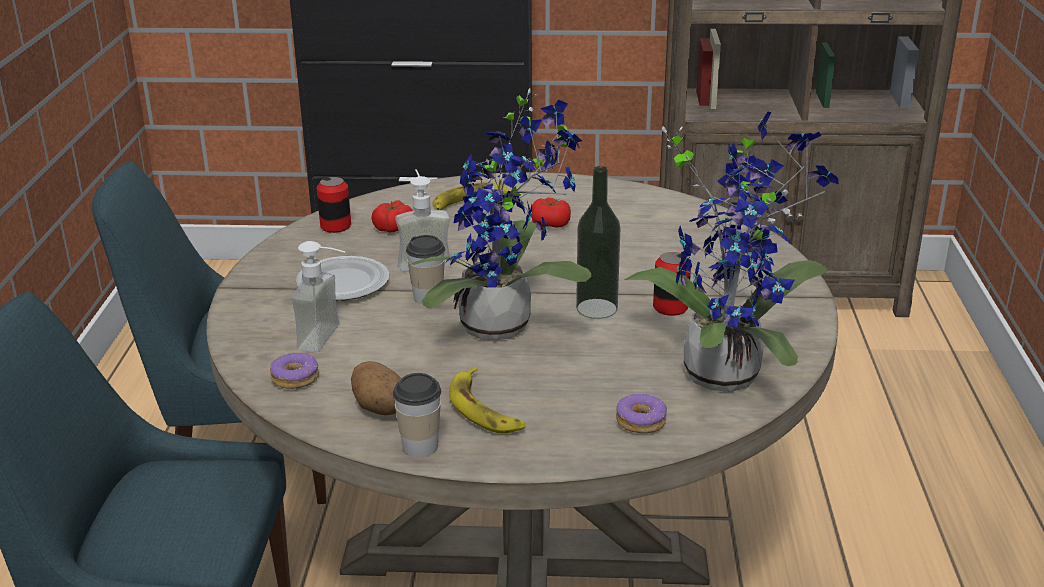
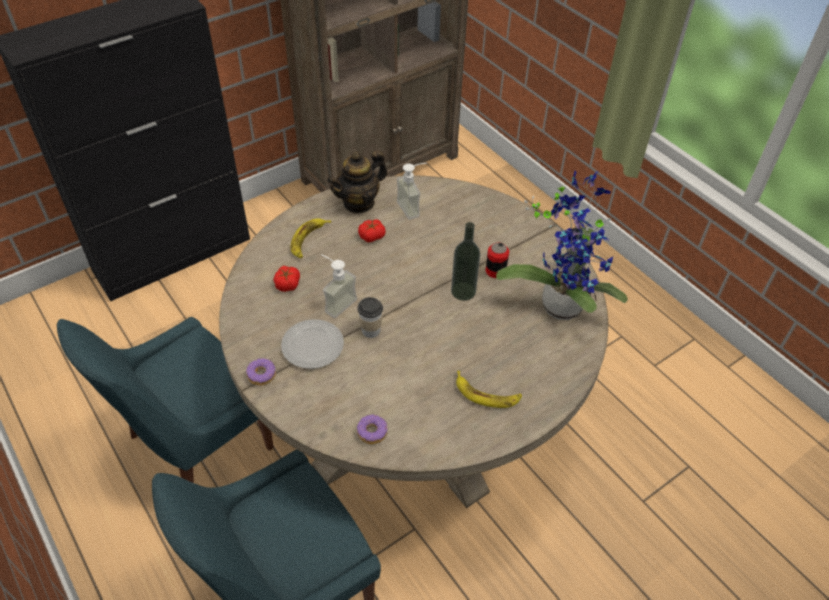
camera: 40 degrees left, 20 degrees up
soap dispenser [291,241,346,352] -> soap dispenser moved to [397,163,427,220]
can [316,177,351,233] -> none
potato [351,361,401,415] -> none
cup [393,373,441,458] -> none
potted plant [412,88,591,340] -> none
donut [616,394,667,433] -> donut moved to [246,358,276,386]
none -> teapot [327,151,387,214]

